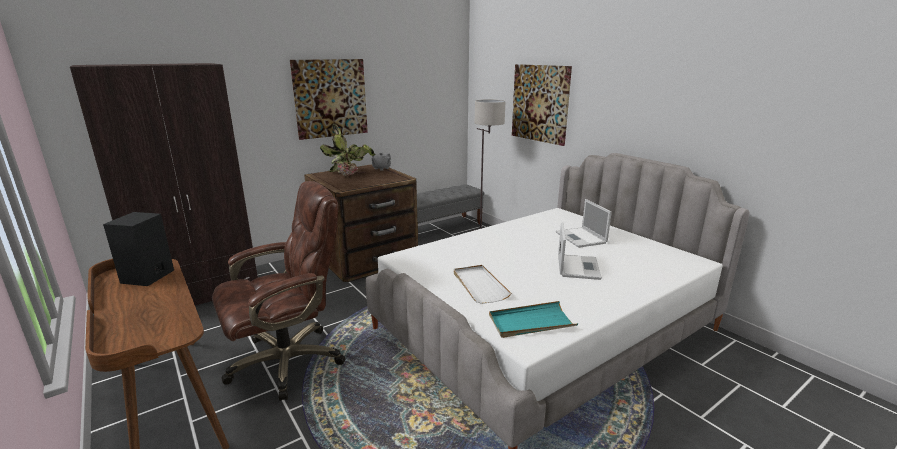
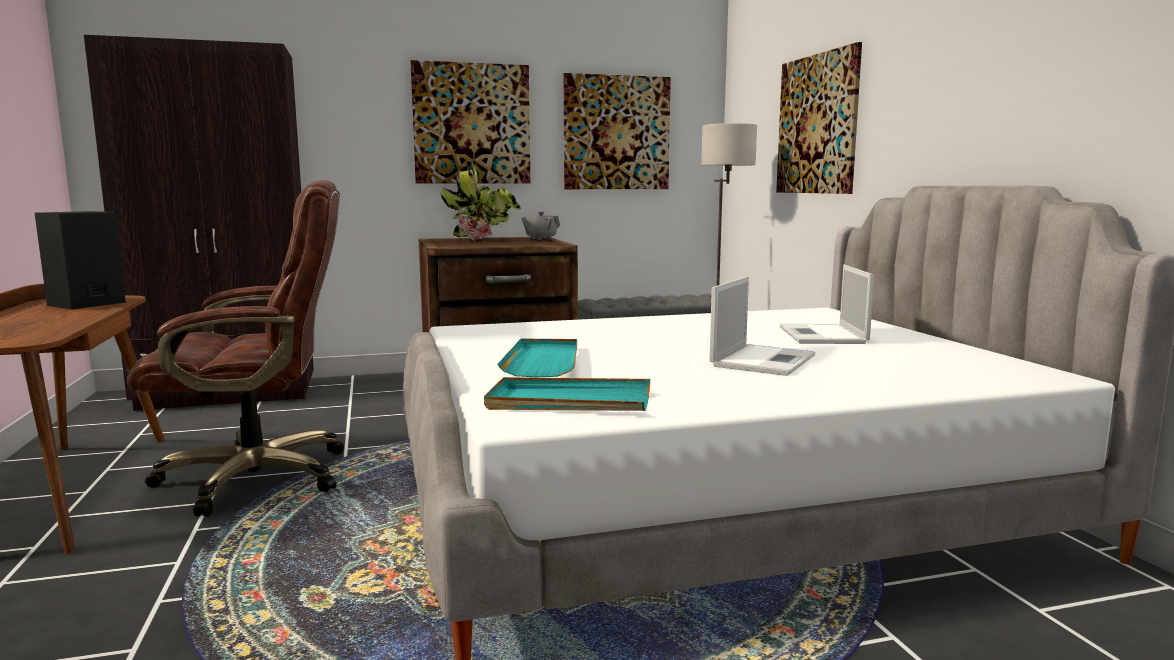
camera: 20 degrees right, 10 degrees down
white tray [454,265,511,304] -> turquoise tray [498,339,577,377]
none -> picture [564,73,671,189]

